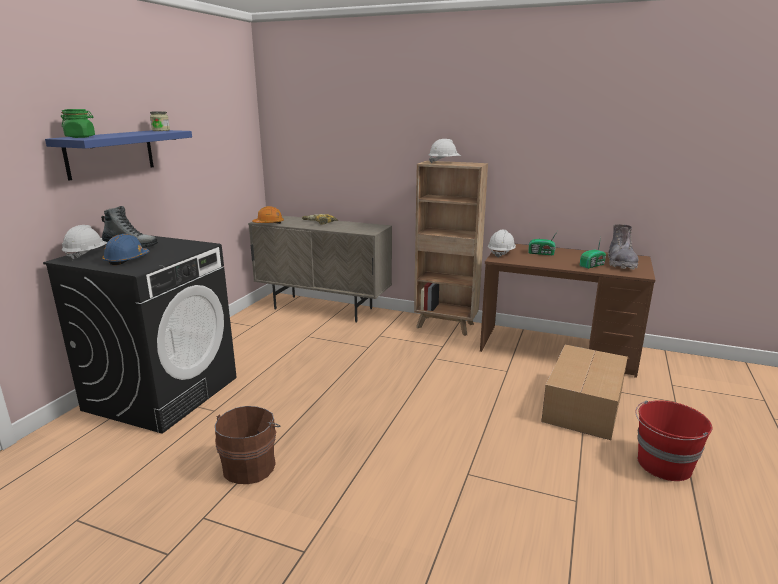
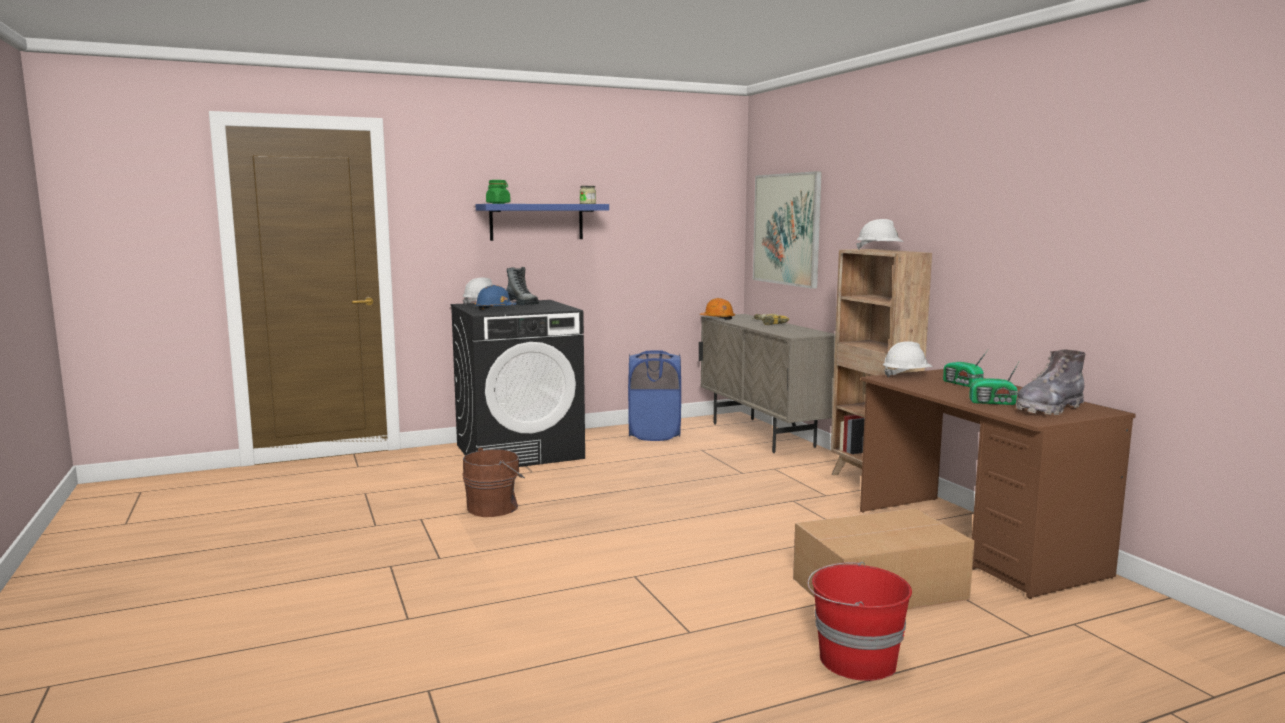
camera: 45 degrees right, 10 degrees down
none -> blue laundry basket [628,350,681,441]
none -> picture [753,171,822,289]

